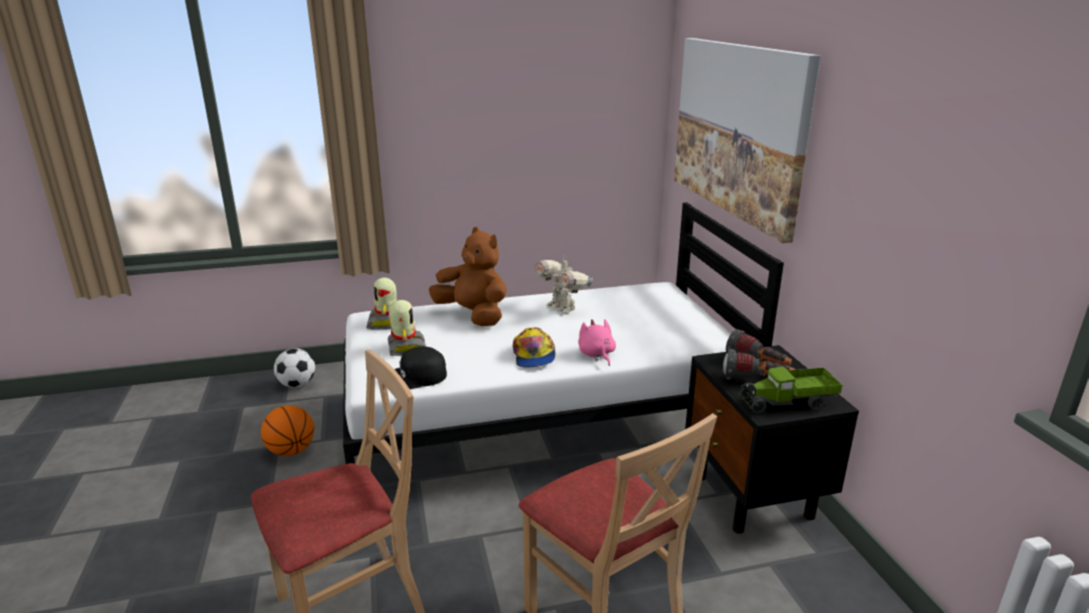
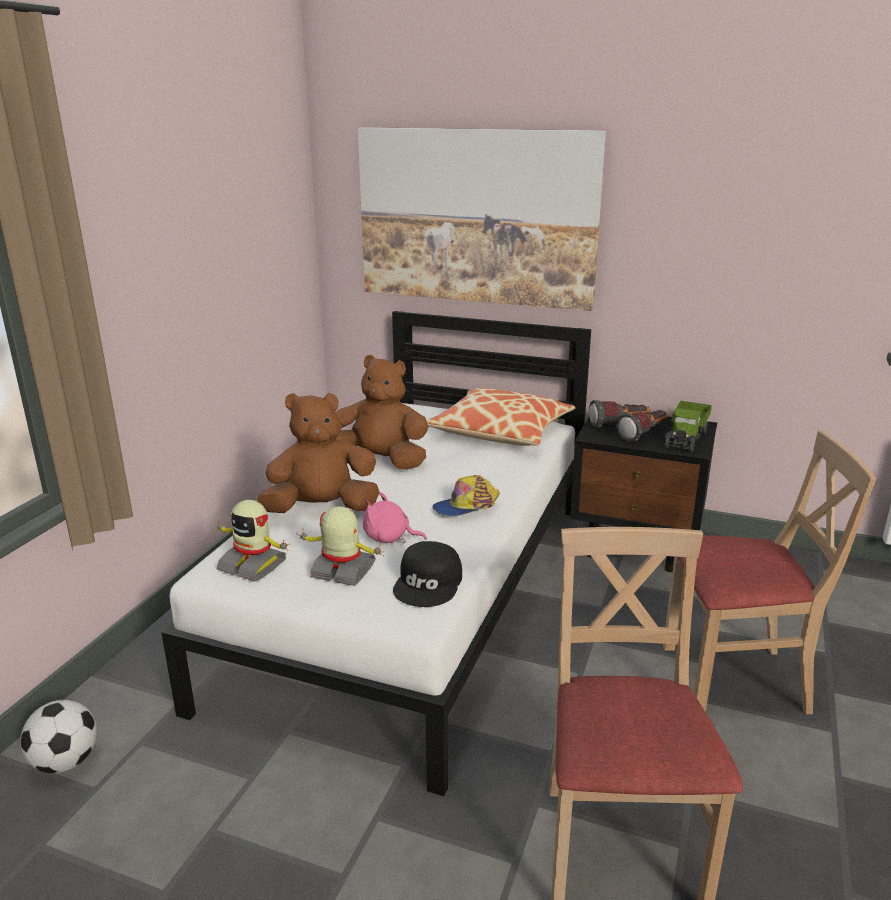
camera: 55 degrees left, 0 degrees up
basketball [261,405,314,456] -> none
cap [513,327,555,368] -> cap turned 120 degrees clockwise [433,475,500,516]
toy robot [535,258,593,313] -> brown plush toy [335,355,429,470]
pink plush toy [578,319,616,366] -> pink plush toy moved to [363,492,427,543]
none -> pillow [426,388,576,446]

